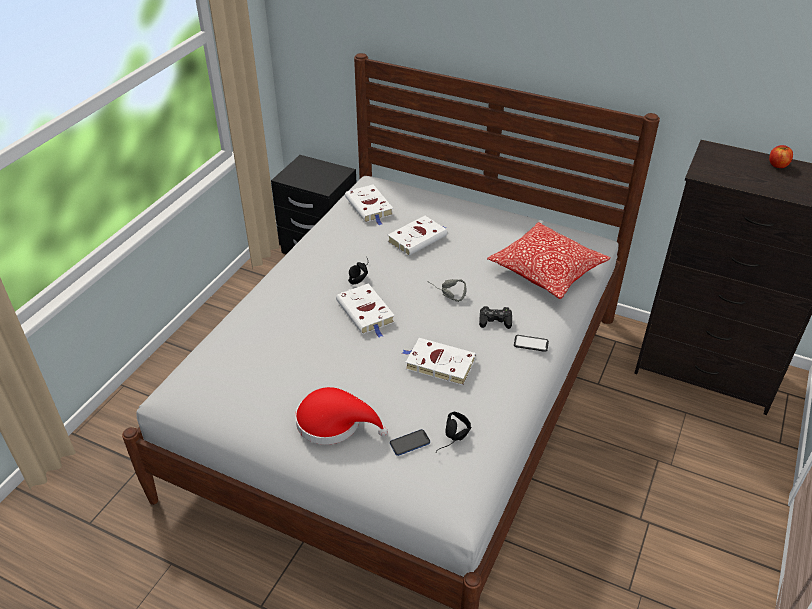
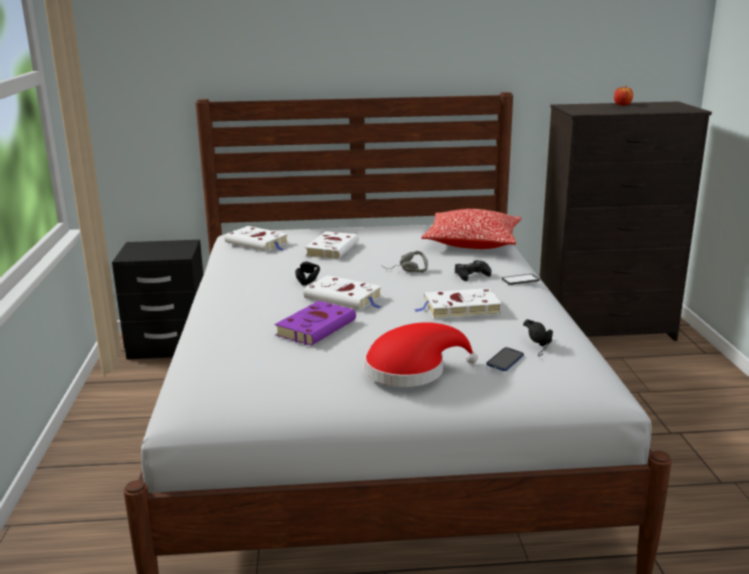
camera: 30 degrees left, 20 degrees down
none -> purple book [275,301,356,346]

